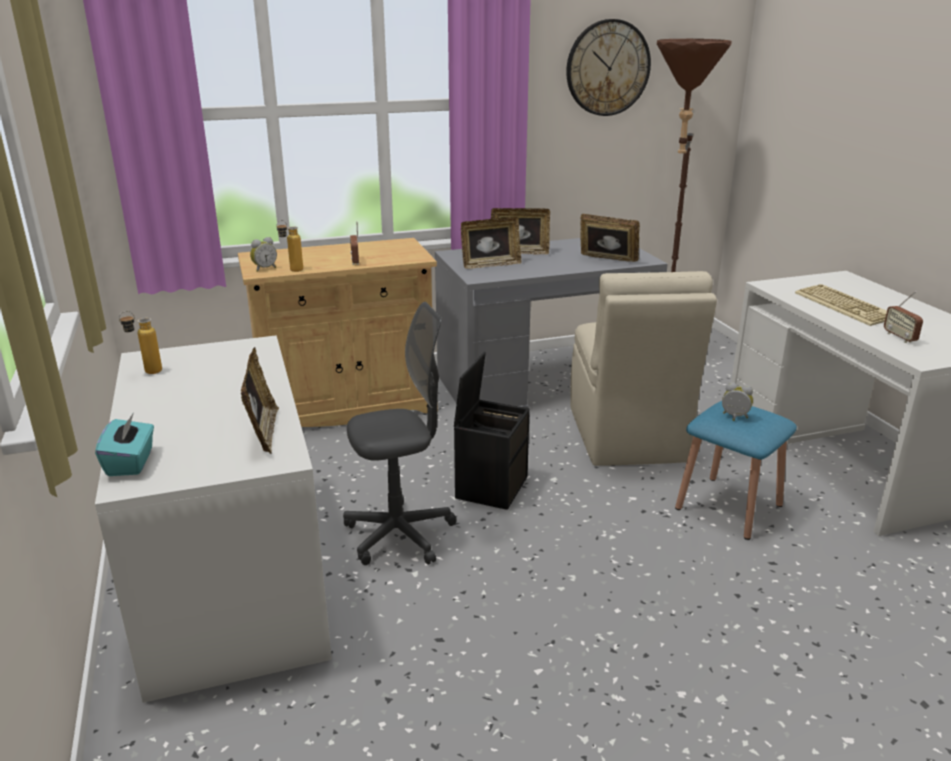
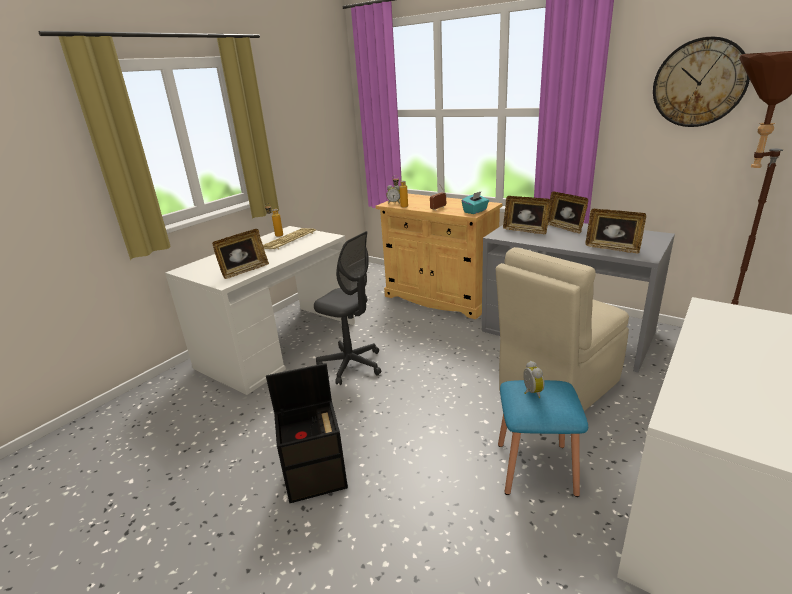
camera: 55 degrees right, 0 degrees up
turquoise tissue box [95,414,154,476] -> turquoise tissue box moved to [462,192,489,214]
black storage box [454,352,530,510] -> black storage box moved to [266,363,348,503]
picture frame [580,214,640,262] -> picture frame turned 135 degrees clockwise [585,209,646,254]
keyboard [795,284,887,326] -> keyboard moved to [263,228,316,249]
radio [884,291,923,343] -> none

